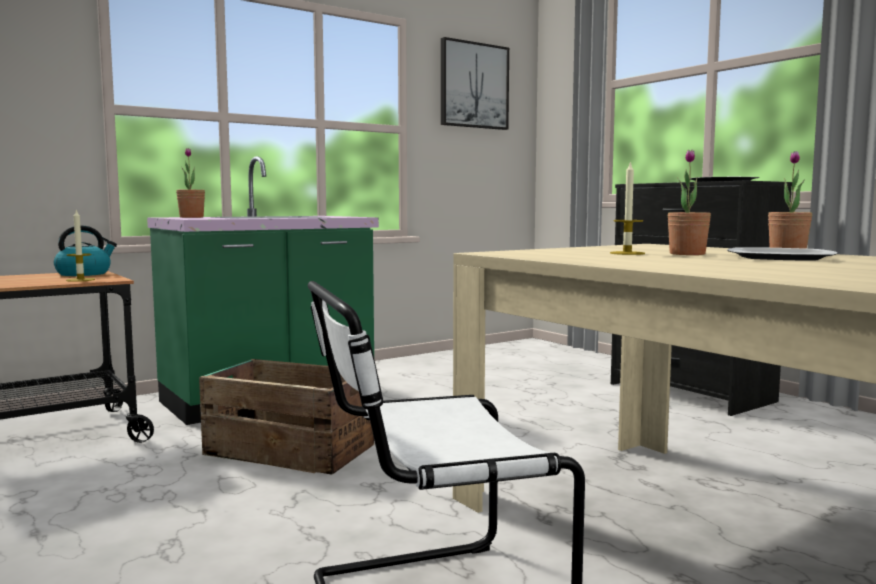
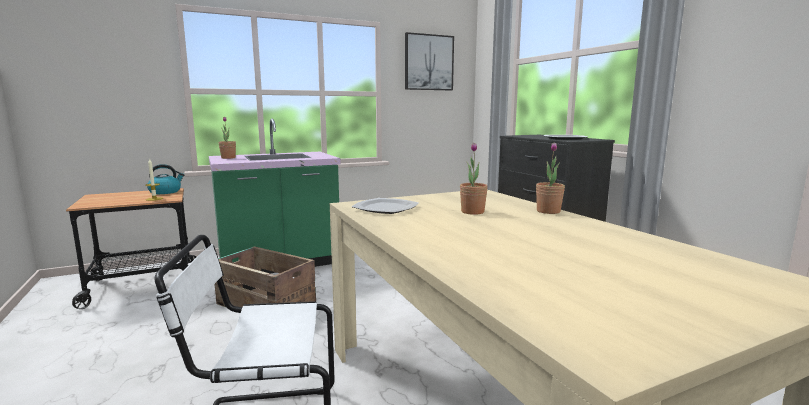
camera: 10 degrees right, 5 degrees up
candle [610,161,645,255] -> none
plate [727,247,837,261] -> plate moved to [352,198,418,214]

